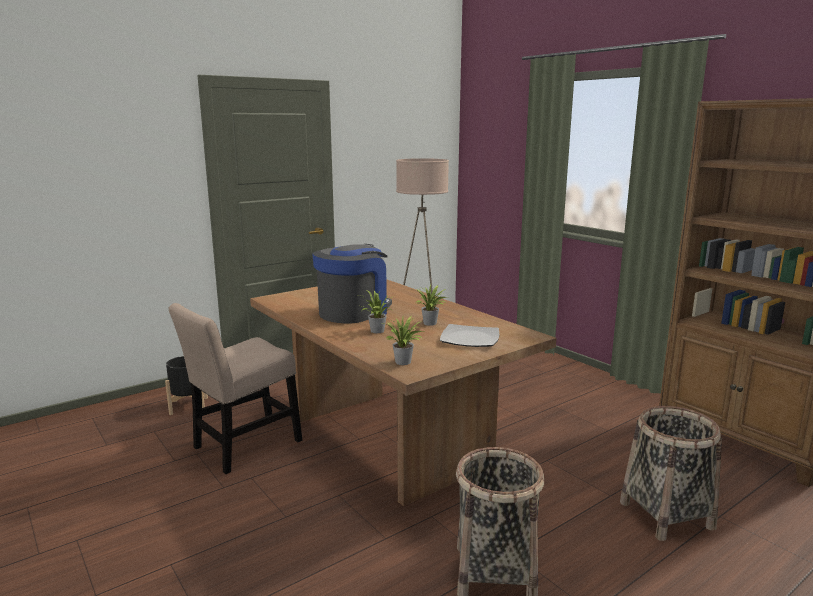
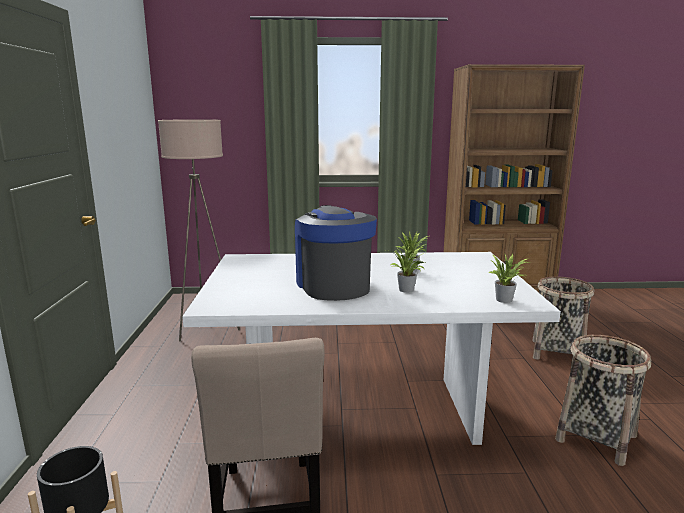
camera: 55 degrees left, 0 degrees up
brown dining table [250,279,556,506] -> white dining table [182,252,561,445]
plate [440,324,499,347] -> none

